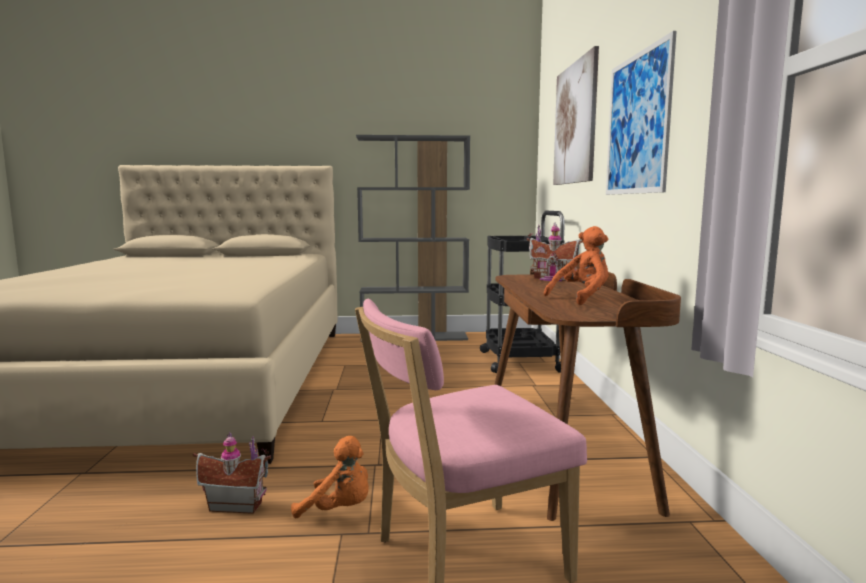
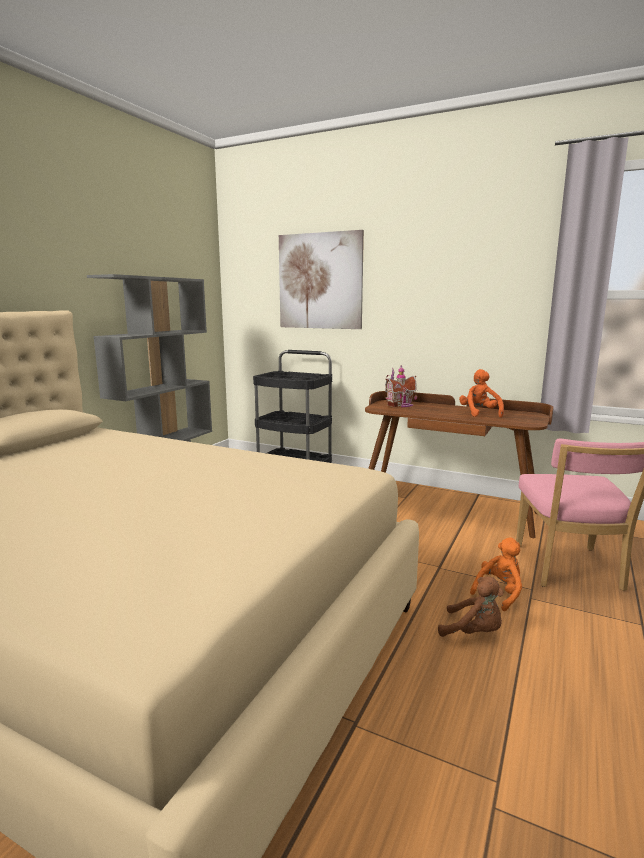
camera: 60 degrees left, 5 degrees up
toy house [193,432,271,514] -> brown plush toy [438,577,504,637]
picture [606,31,677,195] -> none

